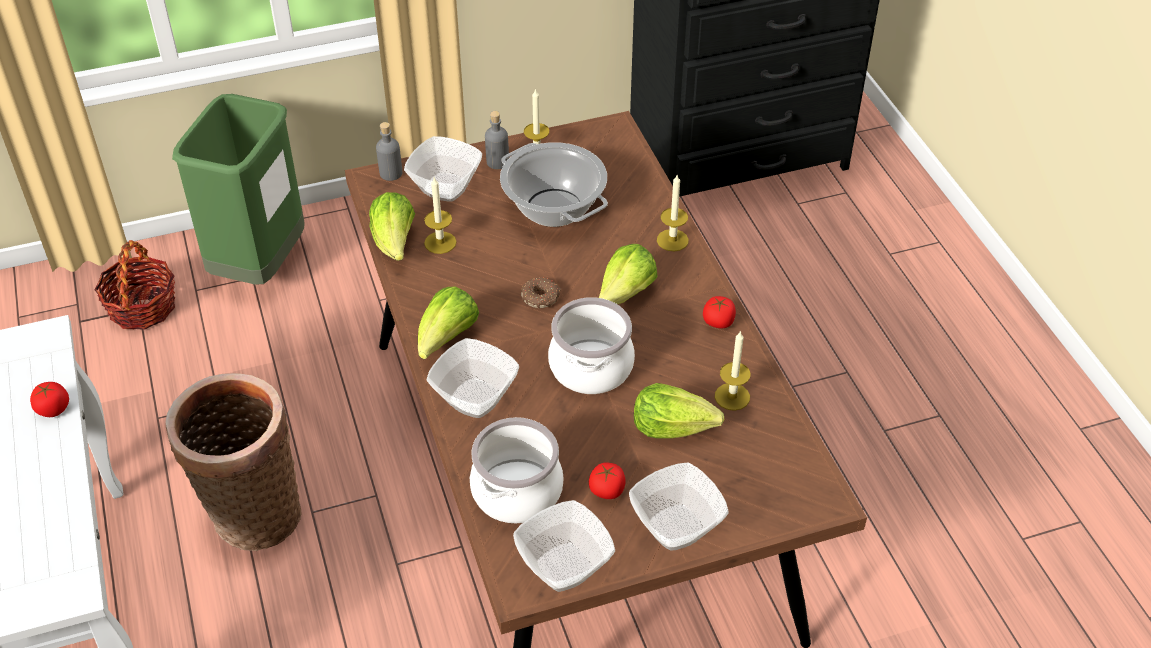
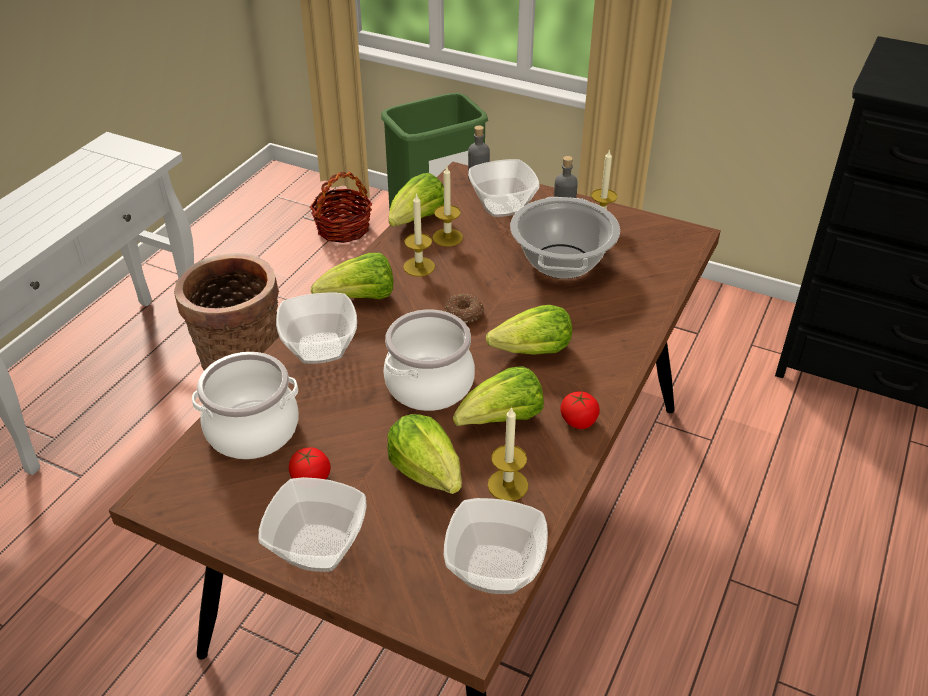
camera: 45 degrees right, 5 degrees down
tomato [30,382,69,417] -> none
bowl [513,500,615,592] -> bowl moved to [444,498,548,594]
candle [657,175,689,251] -> candle moved to [403,193,435,277]
none -> lettuce [453,366,544,426]

